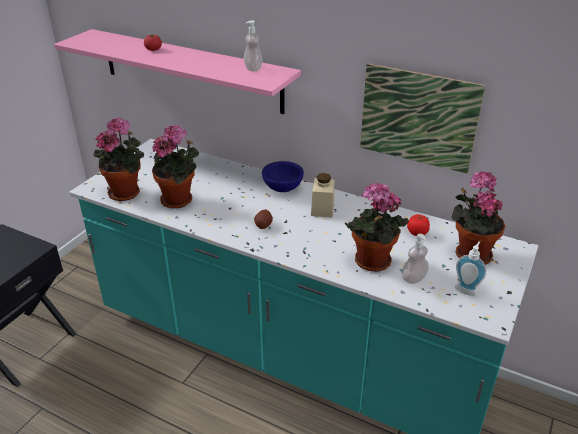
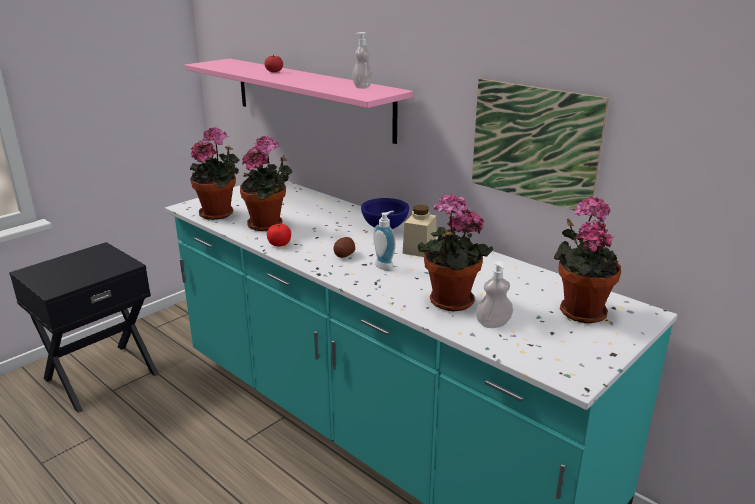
camera: 15 degrees right, 10 degrees down
tomato [407,214,430,236] -> tomato moved to [267,224,291,246]
soap dispenser [455,241,486,296] -> soap dispenser moved to [373,211,396,271]

